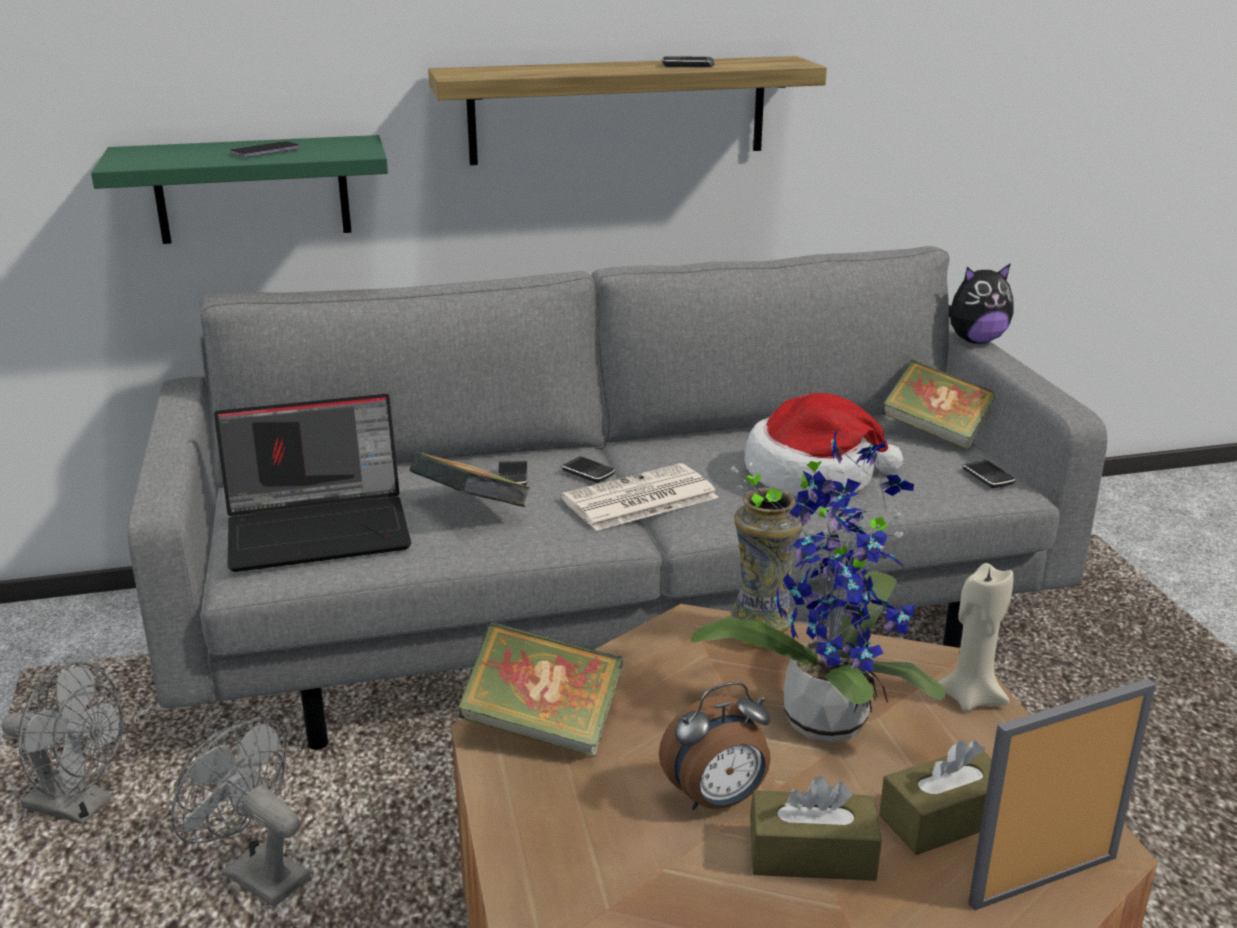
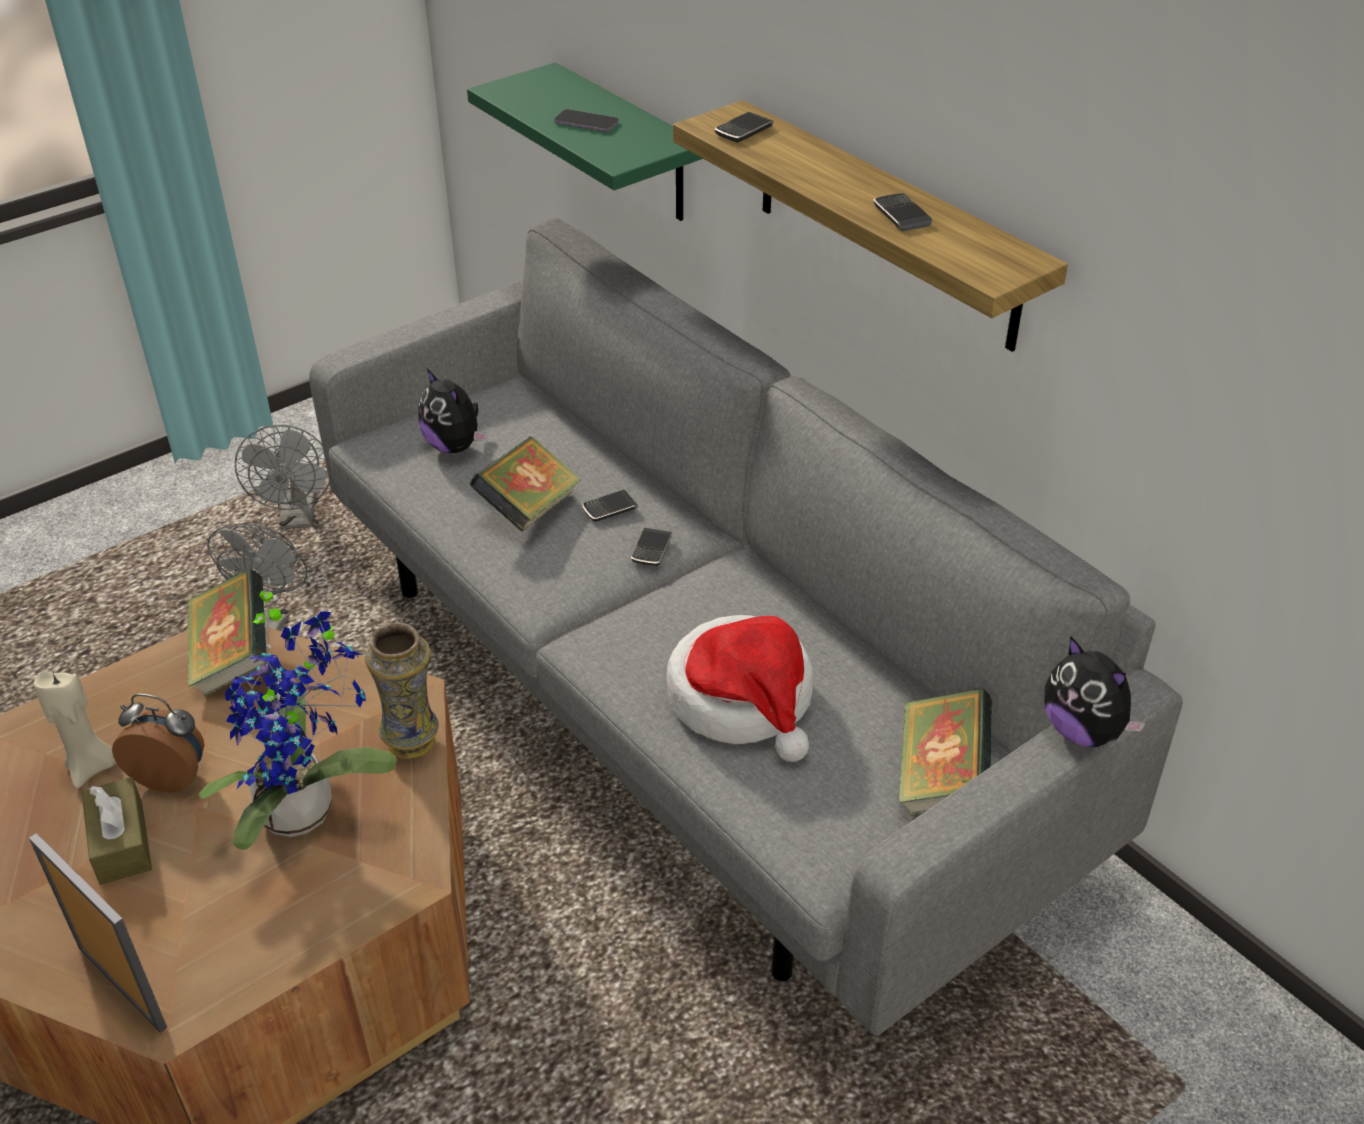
camera: 65 degrees right, 15 degrees up
laptop [214,394,411,572] -> plush toy [418,368,487,453]
newspaper [561,463,719,531] -> none
alarm clock [659,682,771,810] -> alarm clock turned 150 degrees clockwise [112,694,205,793]
brown tissue box [879,740,992,855] -> none
beige candle [938,563,1013,712] -> beige candle moved to [34,671,115,788]
phone [962,460,1016,488] -> phone moved to [715,112,774,143]

